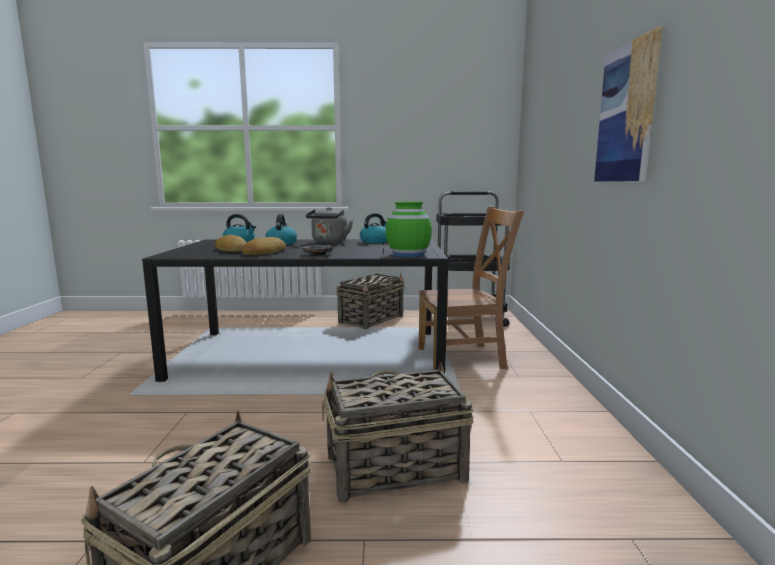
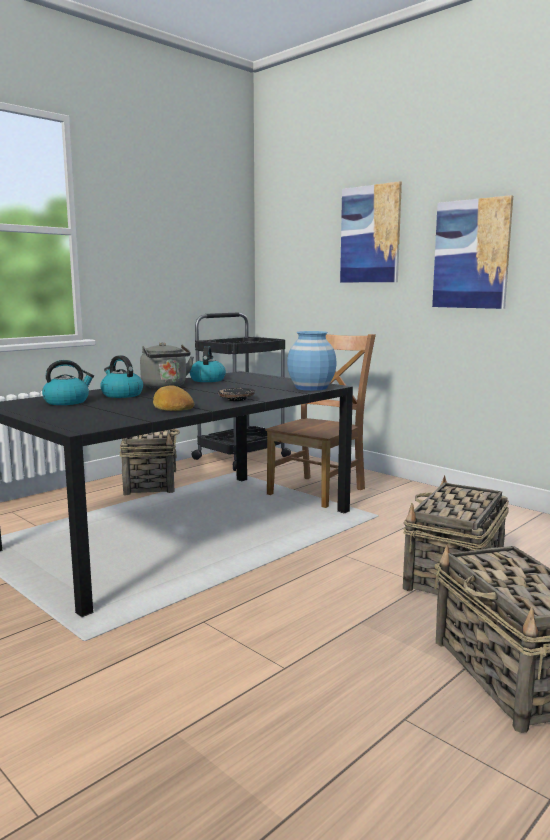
camera: 45 degrees left, 0 degrees up
bread [215,235,246,252] -> none
green vase [386,201,432,257] -> blue vase [287,331,336,391]
none -> picture [340,181,402,282]

